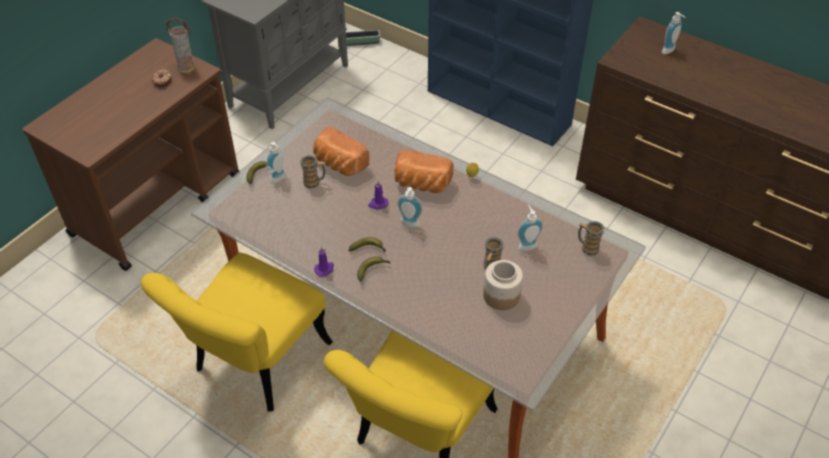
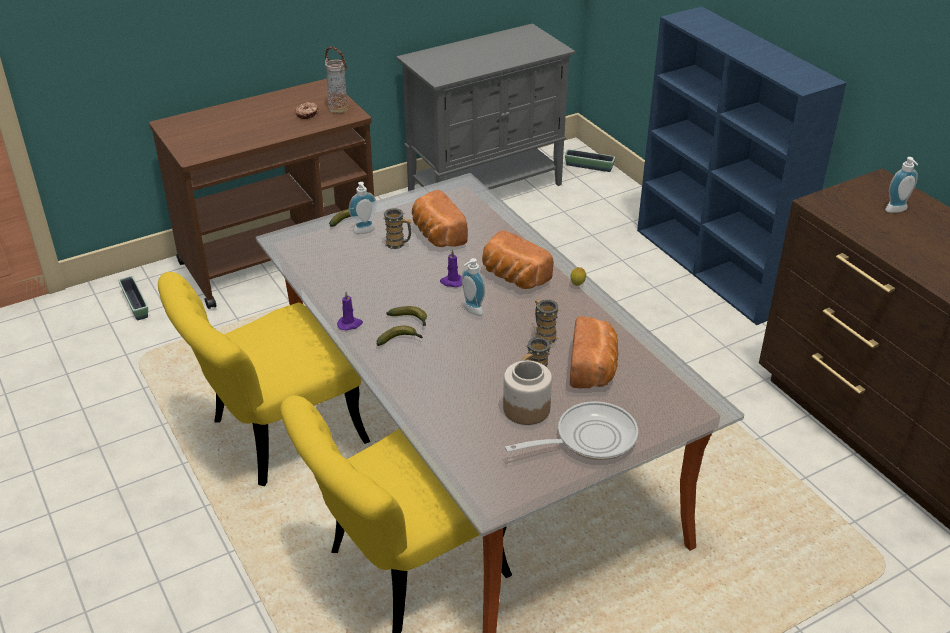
camera: 25 degrees right, 10 degrees down
soap dispenser [517,205,543,251] -> bread [570,316,619,388]
mug [578,221,604,256] -> mug moved to [534,300,560,344]
none -> planter [118,276,148,320]
none -> frying pan [505,401,638,461]

